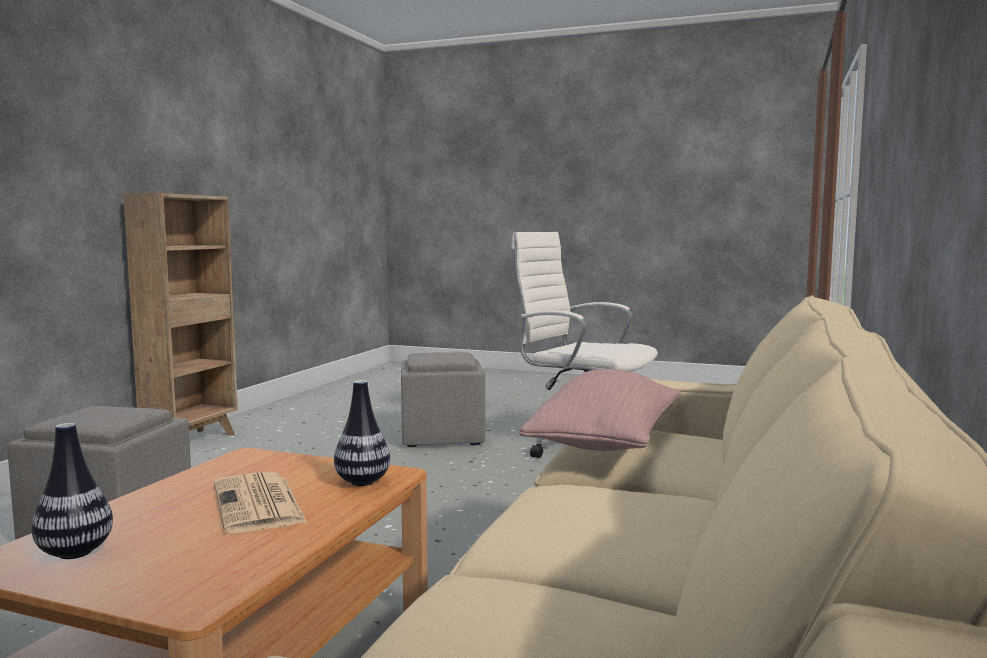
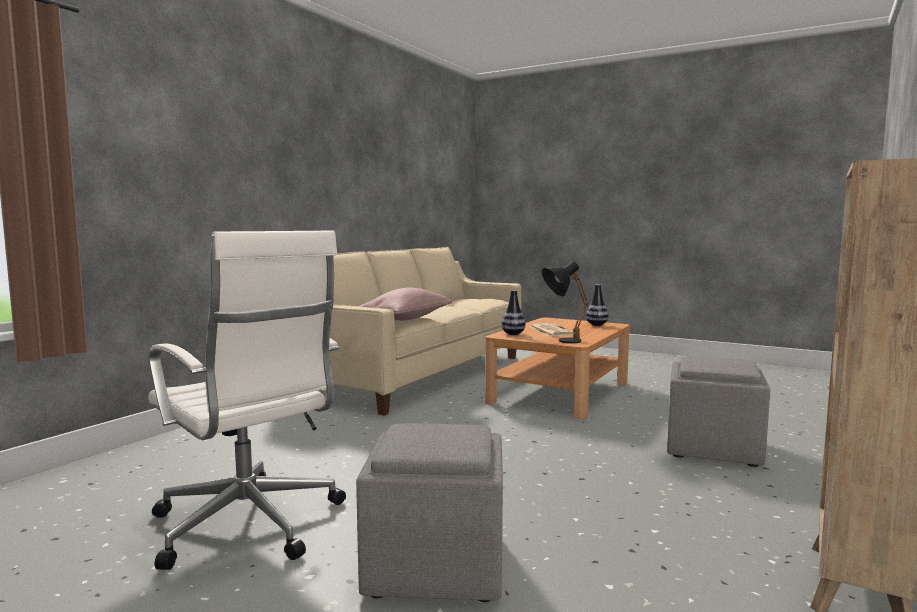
camera: 170 degrees left, 0 degrees up
none -> black table lamp [541,261,589,343]

